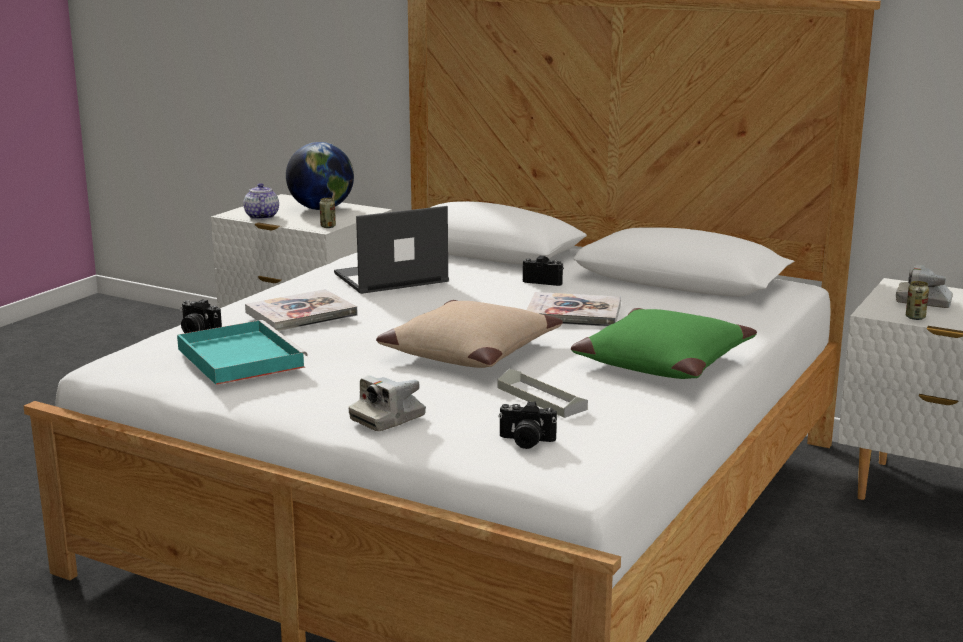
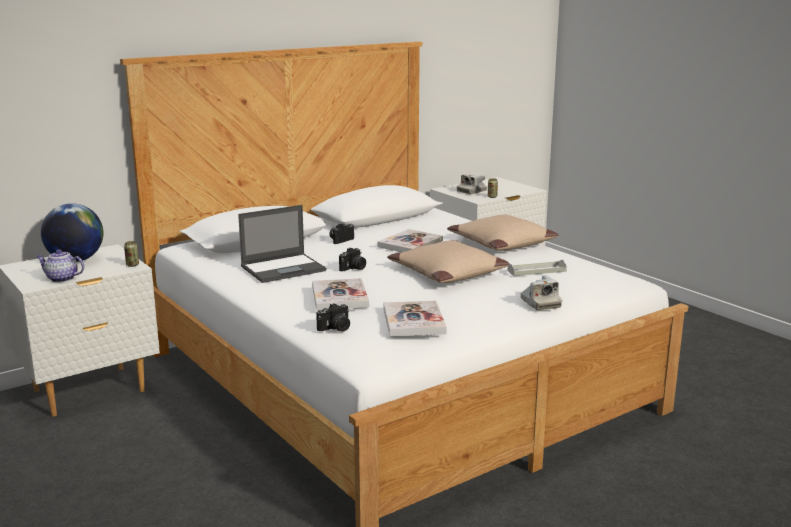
camera: 65 degrees left, 0 degrees up
turquoise tray [177,320,308,385] -> book [384,300,447,336]
laptop [334,206,449,294] -> laptop turned 120 degrees counterclockwise [238,205,326,283]
camera [498,401,557,449] -> camera moved to [339,248,366,272]
green pillow [571,308,757,379] -> beige pillow [447,215,559,251]

